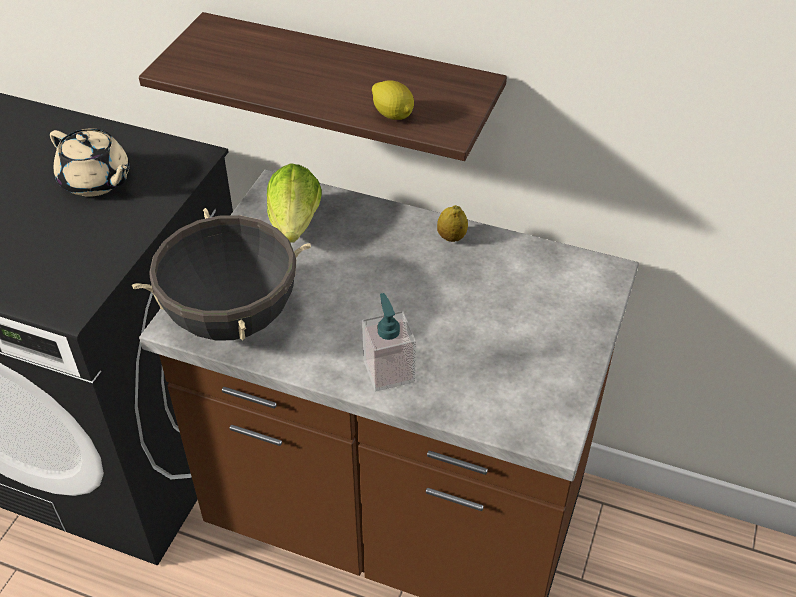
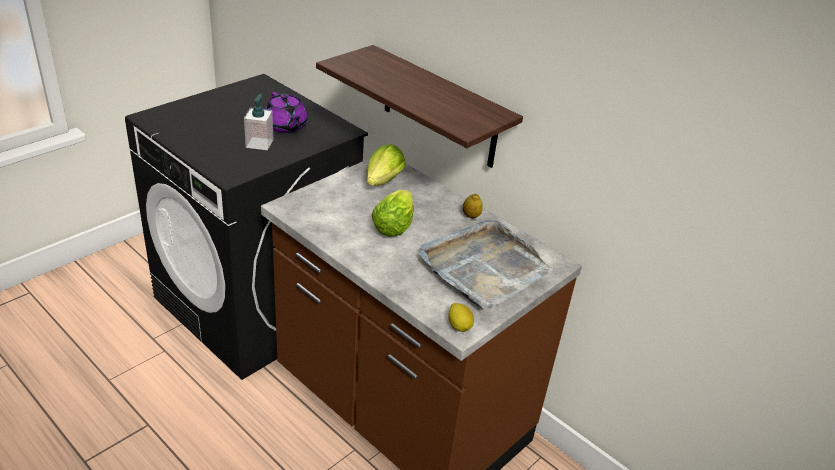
camera: 20 degrees right, 10 degrees down
beige teapot [50,128,130,197] -> purple teapot [265,92,307,133]
black cooking pot [132,208,311,341] -> none
soap dispenser [362,293,416,392] -> soap dispenser moved to [244,94,273,150]
lemon [372,81,414,120] -> lemon moved to [448,303,474,332]
none -> lettuce [371,190,413,237]
none -> grey tray [419,220,553,309]

